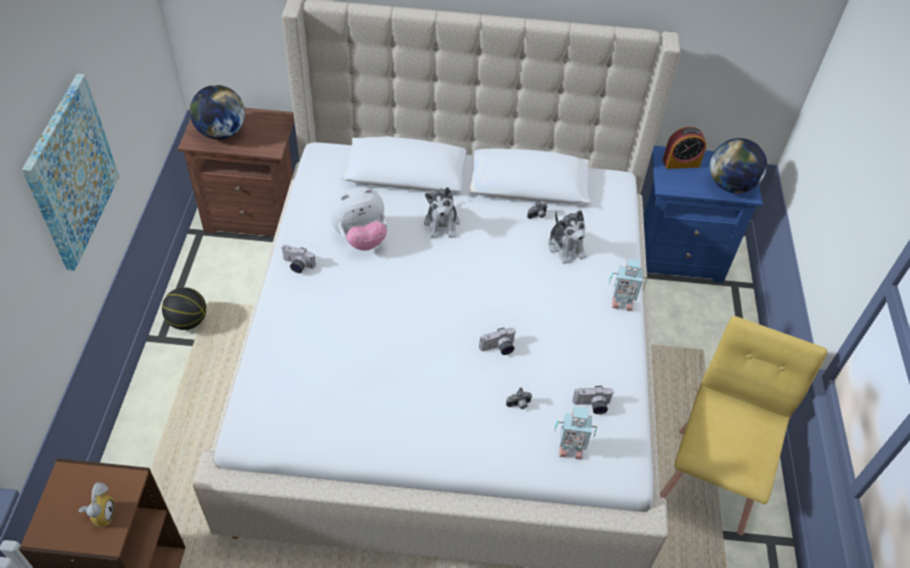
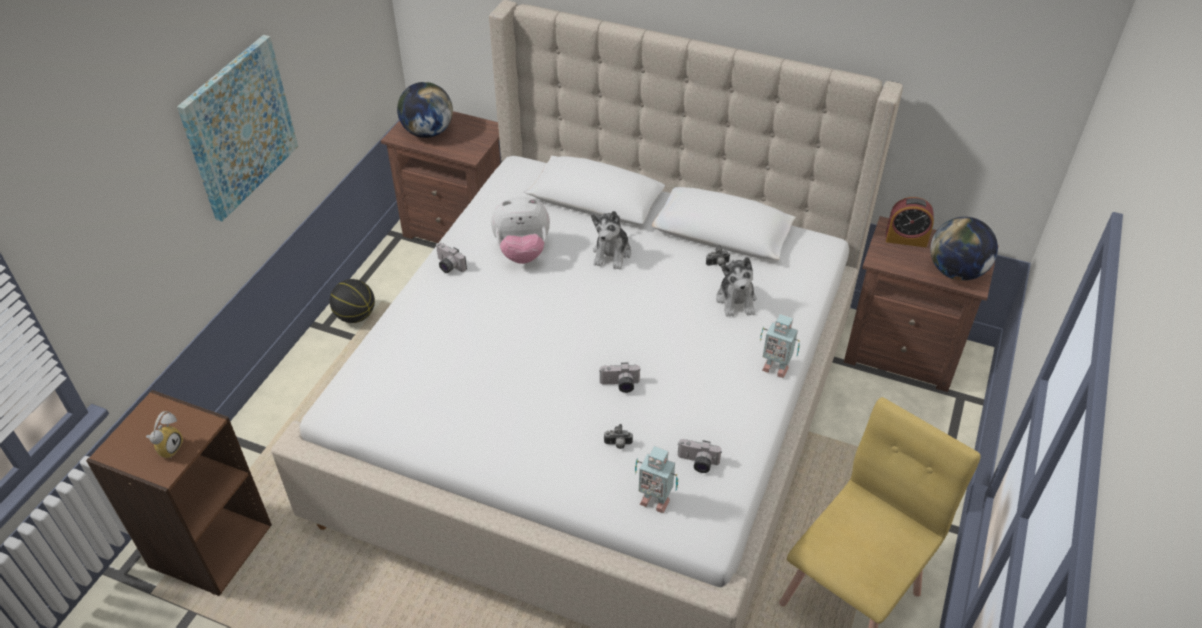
camera: 20 degrees right, 5 degrees down
blue nightstand [643,146,763,283] -> brown nightstand [844,216,999,392]

